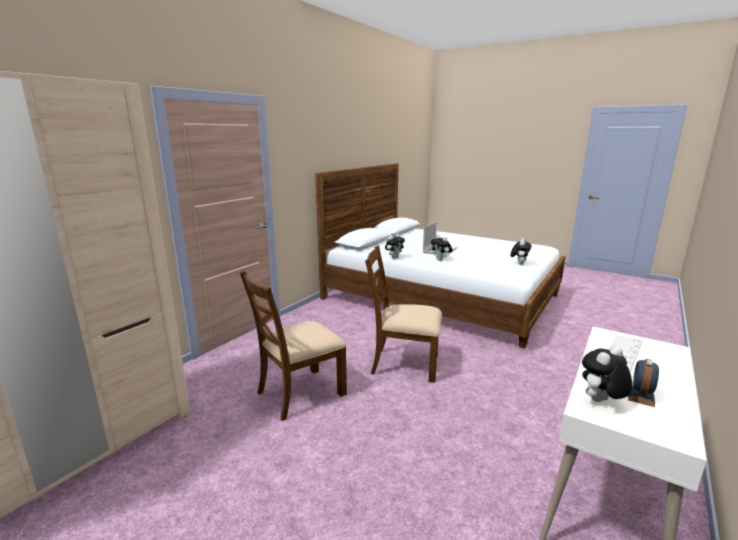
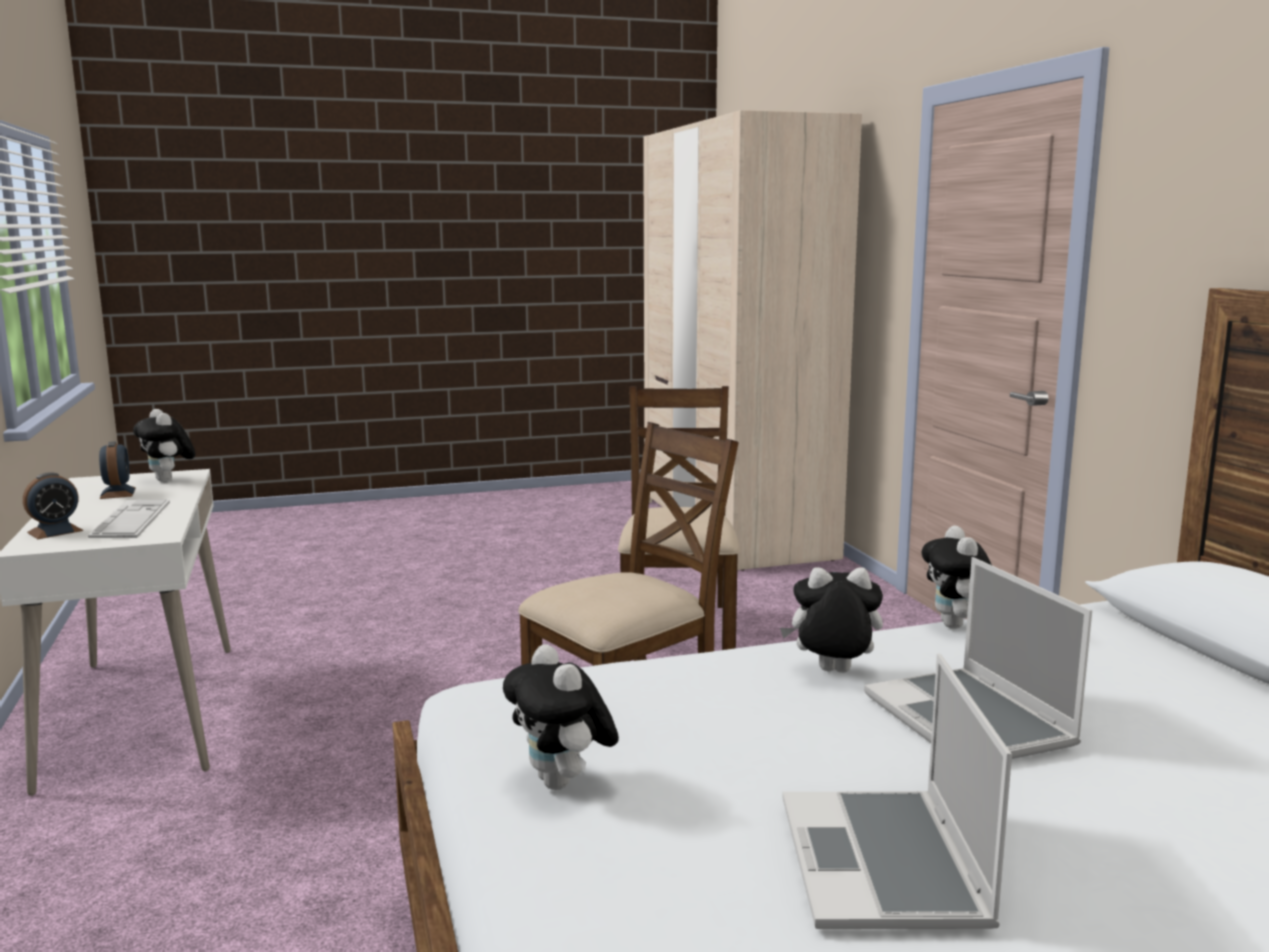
camera: 130 degrees right, 5 degrees down
plush toy [582,346,633,402] -> plush toy turned 135 degrees clockwise [133,409,195,482]
none -> alarm clock [23,472,83,539]
none -> laptop [782,653,1012,929]

